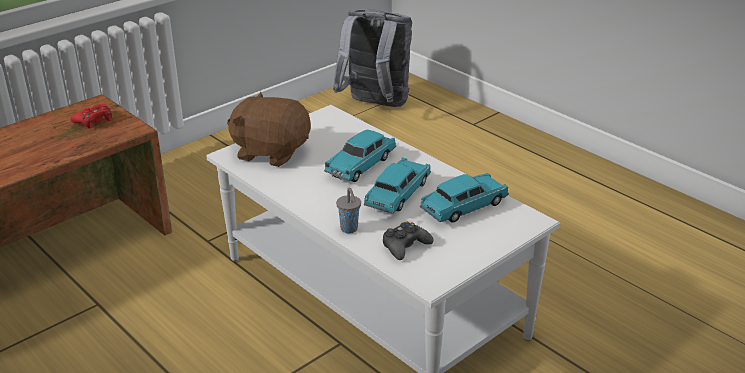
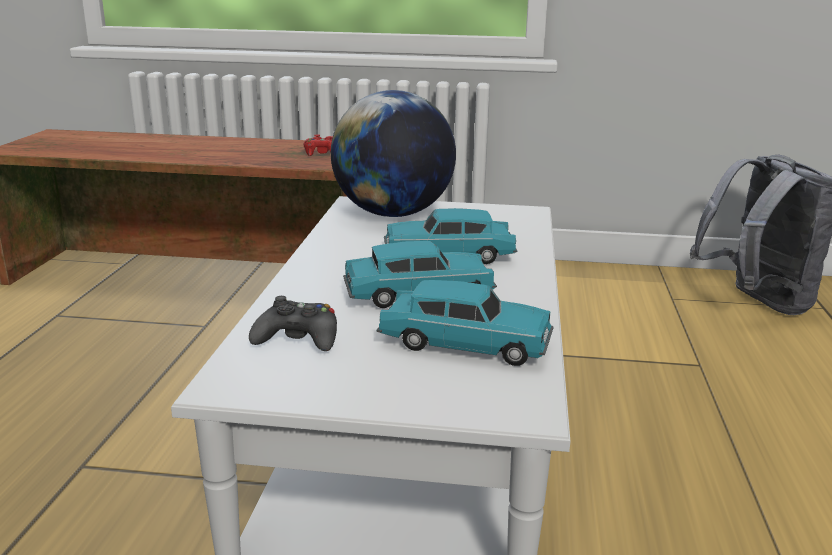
camera: 50 degrees right, 10 degrees down
brown plush toy [227,92,311,167] -> globe [331,90,456,217]
grey cup [336,187,361,233] -> none

